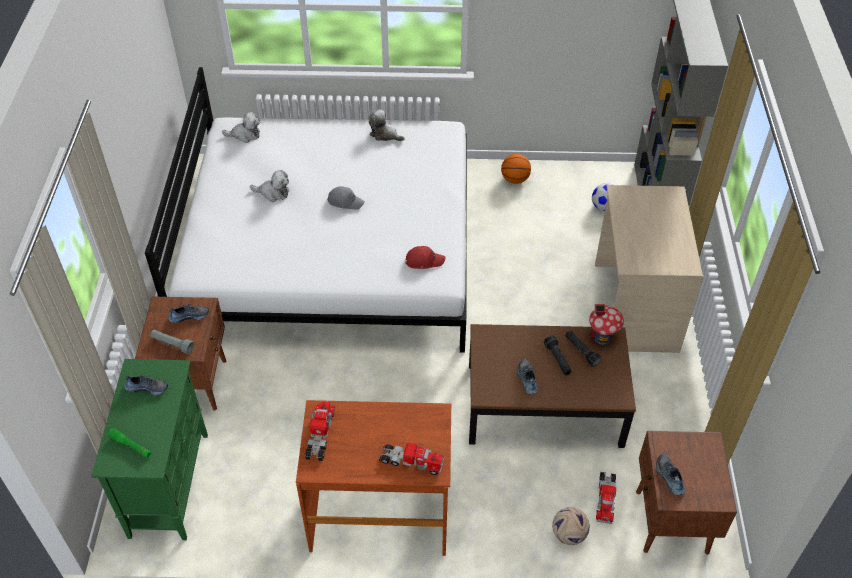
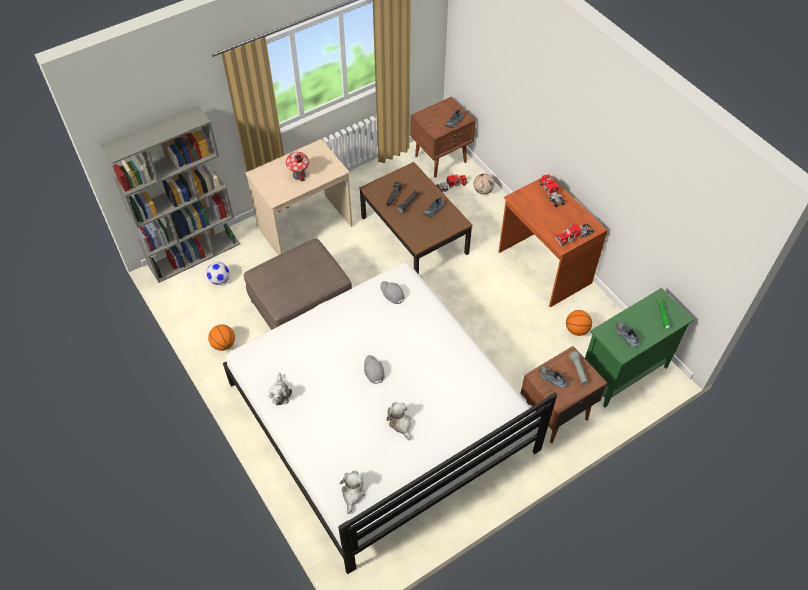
camera: 125 degrees left, 5 degrees up
plush toy [222,112,260,143] -> plush toy turned 45 degrees clockwise [339,471,365,514]
red cap [405,246,446,269] -> grey cap [380,281,405,304]
toy house [589,304,624,345] -> toy house moved to [286,152,309,182]
none -> brown ottoman [244,238,352,330]
none -> basketball [566,310,592,336]

